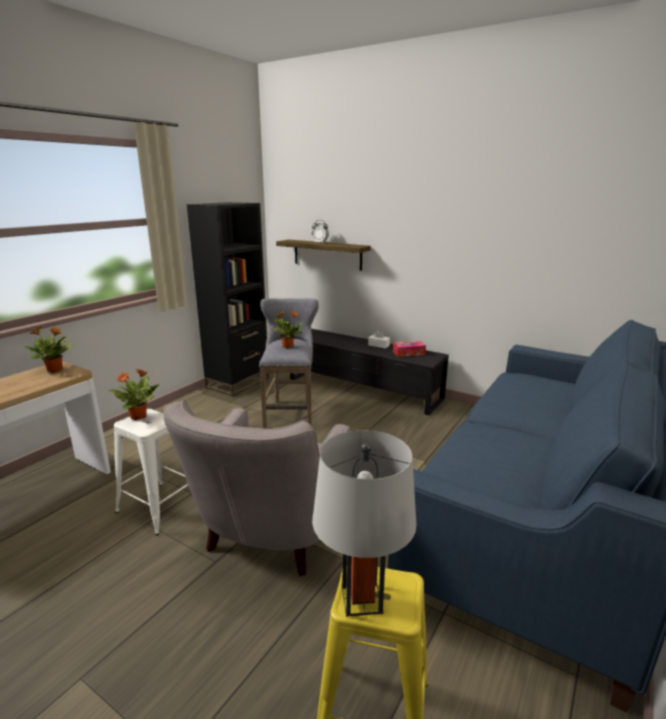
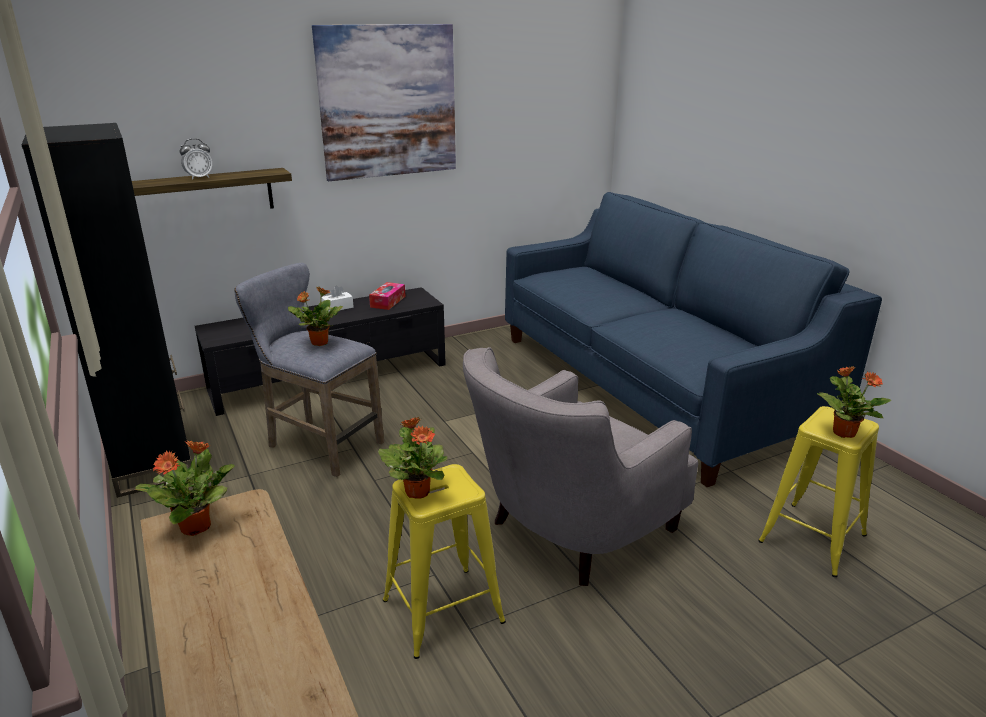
camera: 60 degrees left, 5 degrees up
white stool [114,409,188,535] -> yellow stool [383,464,506,659]
grey armchair [164,400,350,576] -> grey armchair turned 90 degrees clockwise [463,347,698,586]
grey table lamp [312,430,417,617] -> potted plant [817,366,891,438]
none -> picture [312,24,456,181]

